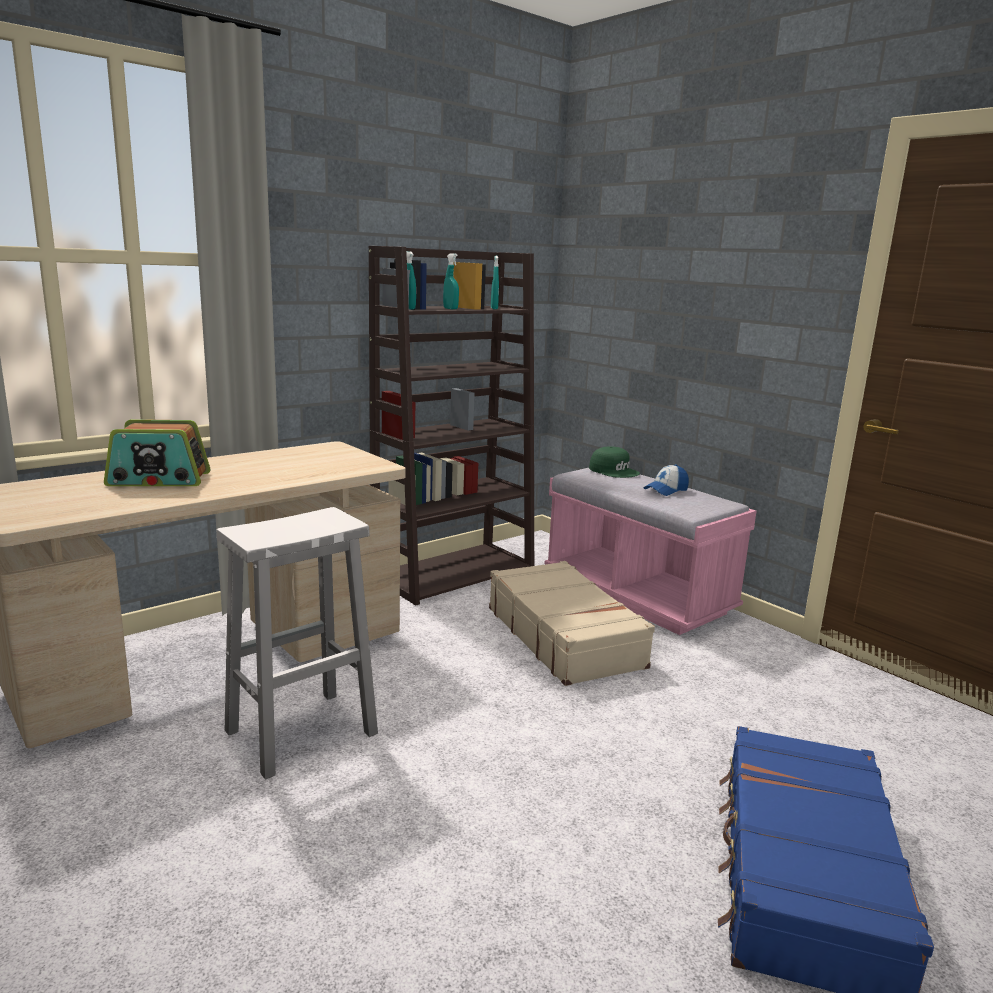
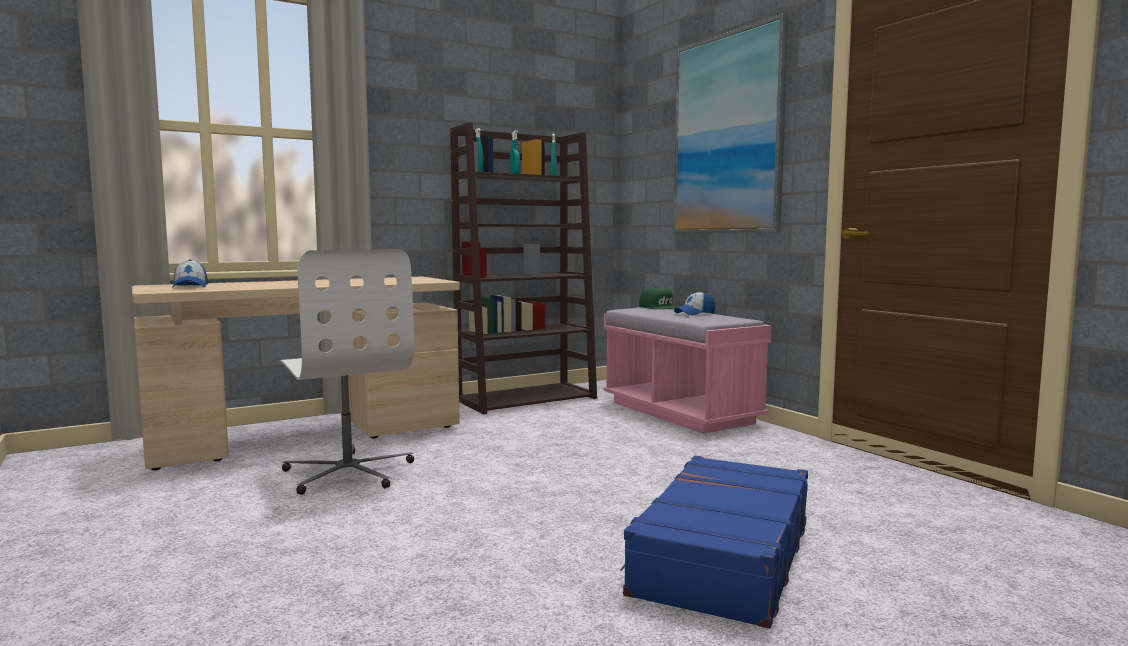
camera: 10 degrees right, 10 degrees down
radio [104,419,210,486] -> none
white stool [216,507,378,780] -> white office chair [280,249,414,495]
beige suitcase [489,561,655,686] -> none
none -> cap [172,260,208,288]
none -> picture [673,14,789,233]

